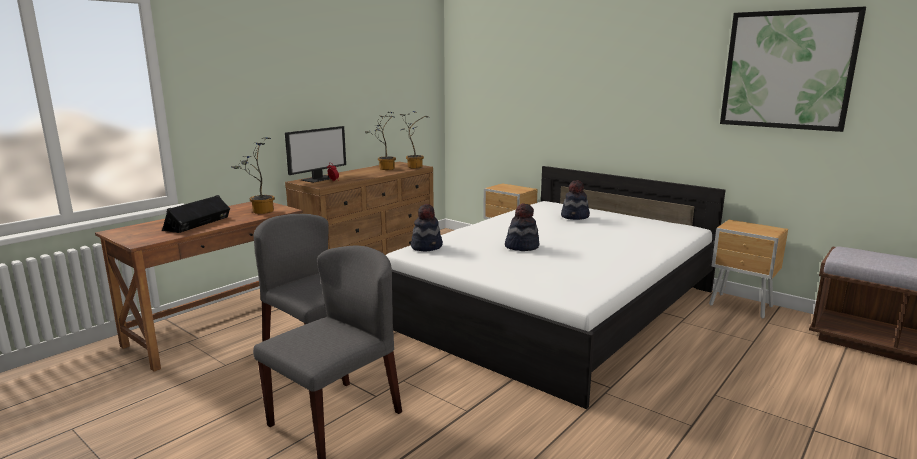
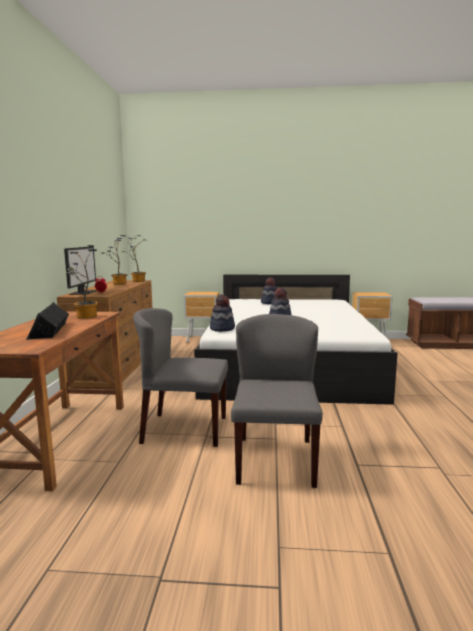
camera: 35 degrees left, 5 degrees down
picture [720,7,866,132] -> none

